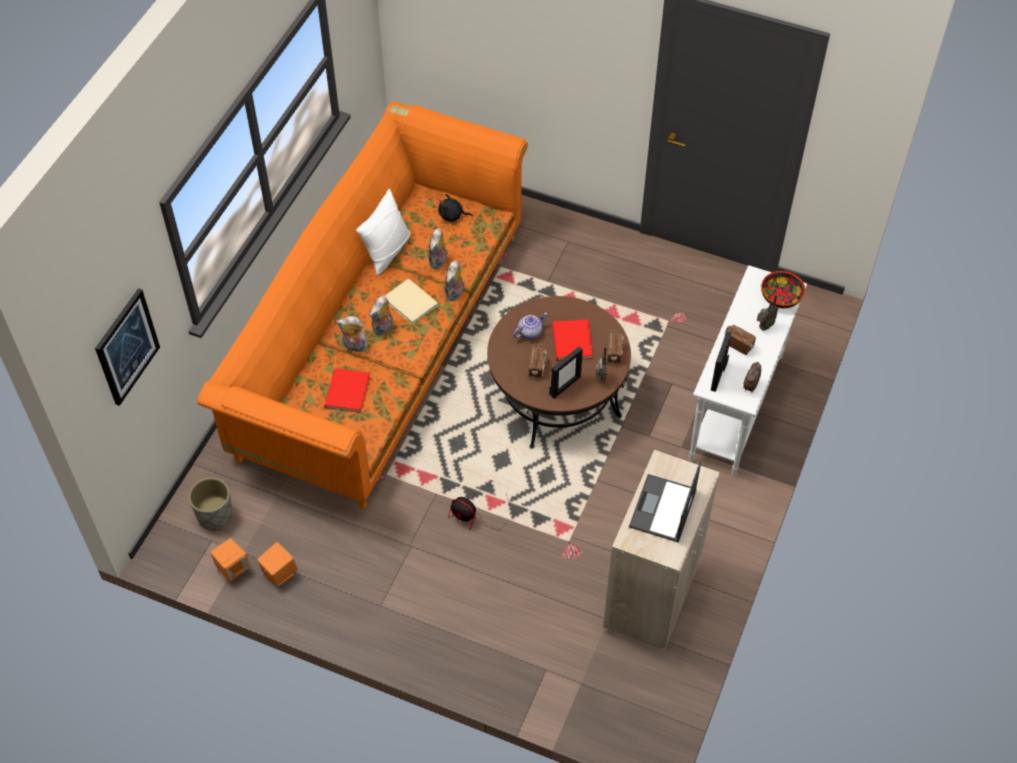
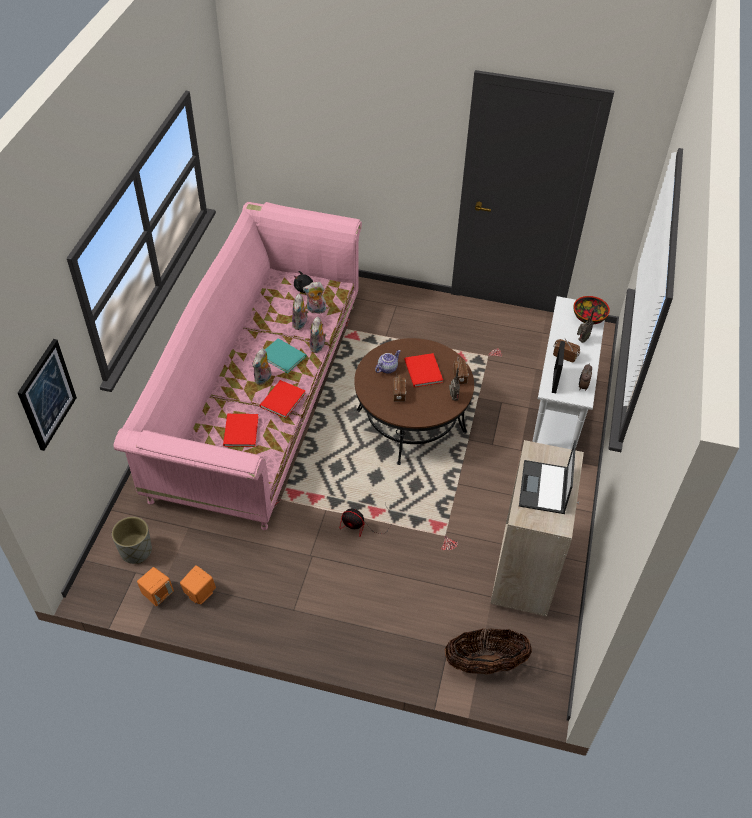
camera: 10 degrees left, 5 degrees down
orange sofa [197,101,528,509] -> pink sofa [114,202,362,530]
plush toy [336,316,368,352] -> plush toy moved to [303,282,326,313]
white pillow [356,189,411,276] -> none
beige book [385,279,439,325] -> turquoise book [265,338,306,374]
picture frame [549,347,583,398] -> none
none -> red book [260,380,306,418]
none -> basket [445,628,532,675]

